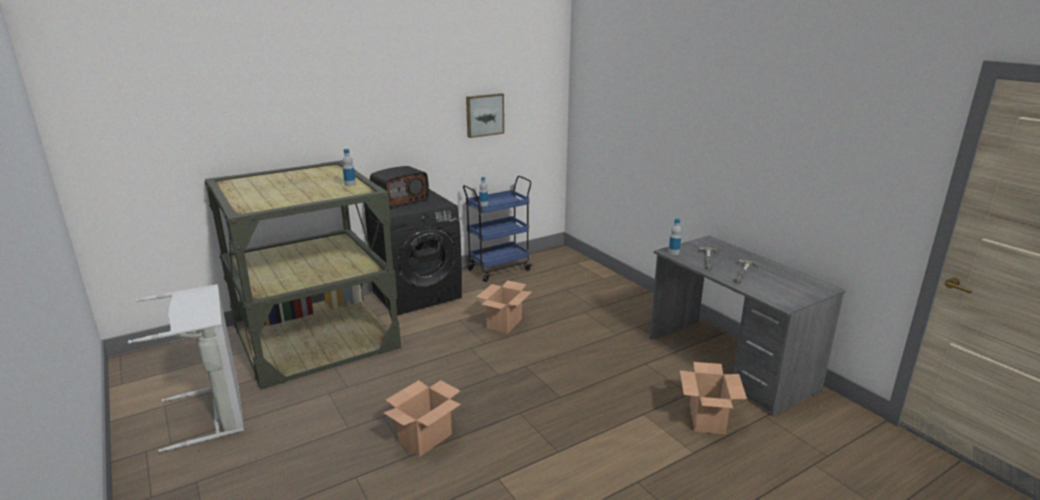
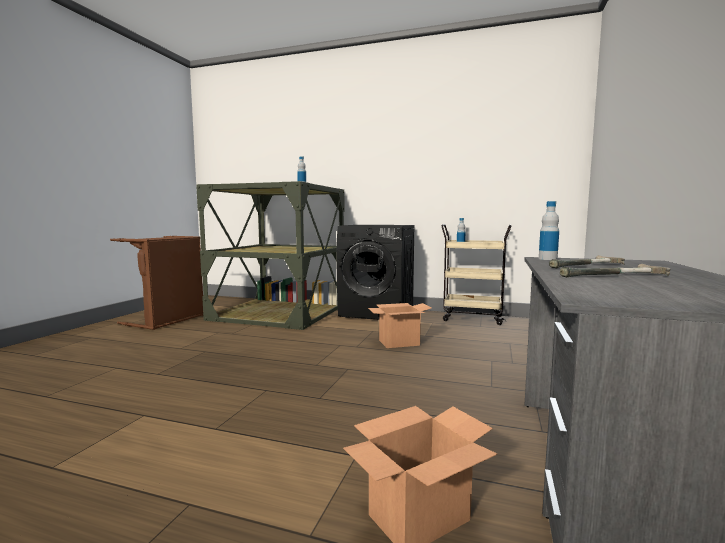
camera: 50 degrees right, 15 degrees down
grey laundry basket [128,284,244,452] -> brown laundry basket [110,235,203,330]
radio [370,166,429,209] -> none
cardboard box [383,380,461,457] -> none
blue cart [463,176,533,282] -> beige cart [442,224,511,325]
picture [466,93,504,138] -> none

